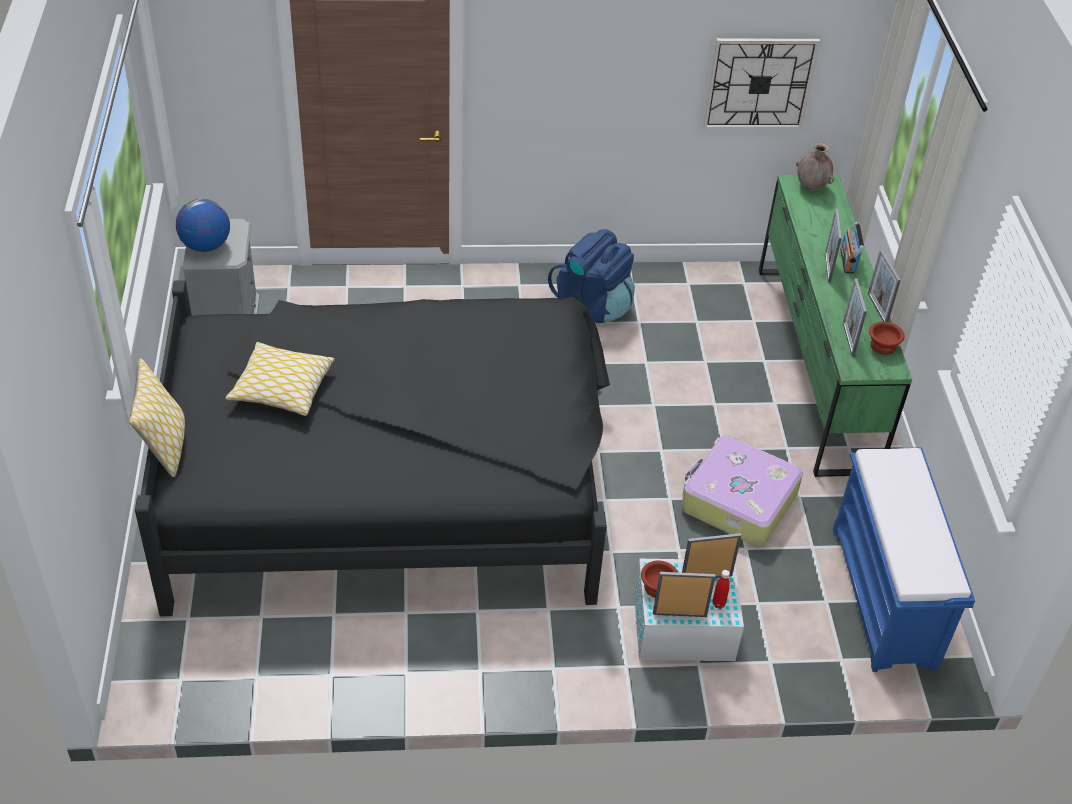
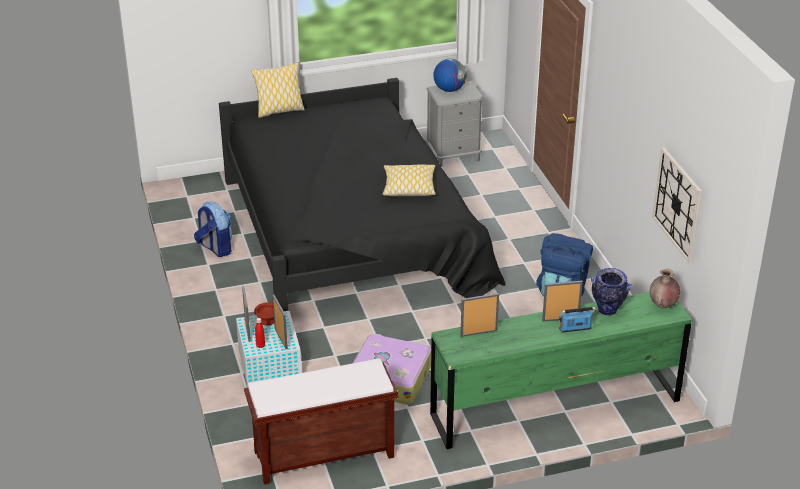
camera: 80 degrees right, 10 degrees down
pillow [225,342,335,416] -> pillow moved to [383,164,436,196]
blue bench [833,447,975,672] -> brown bench [244,358,399,485]
picture frame [868,249,901,322] -> none
brown bowl [869,321,905,355] -> none
none -> backpack [194,202,232,257]
none -> vase [591,268,632,316]

